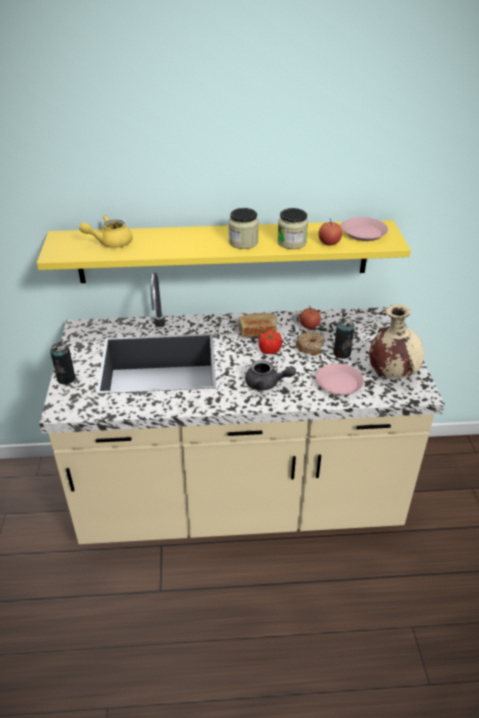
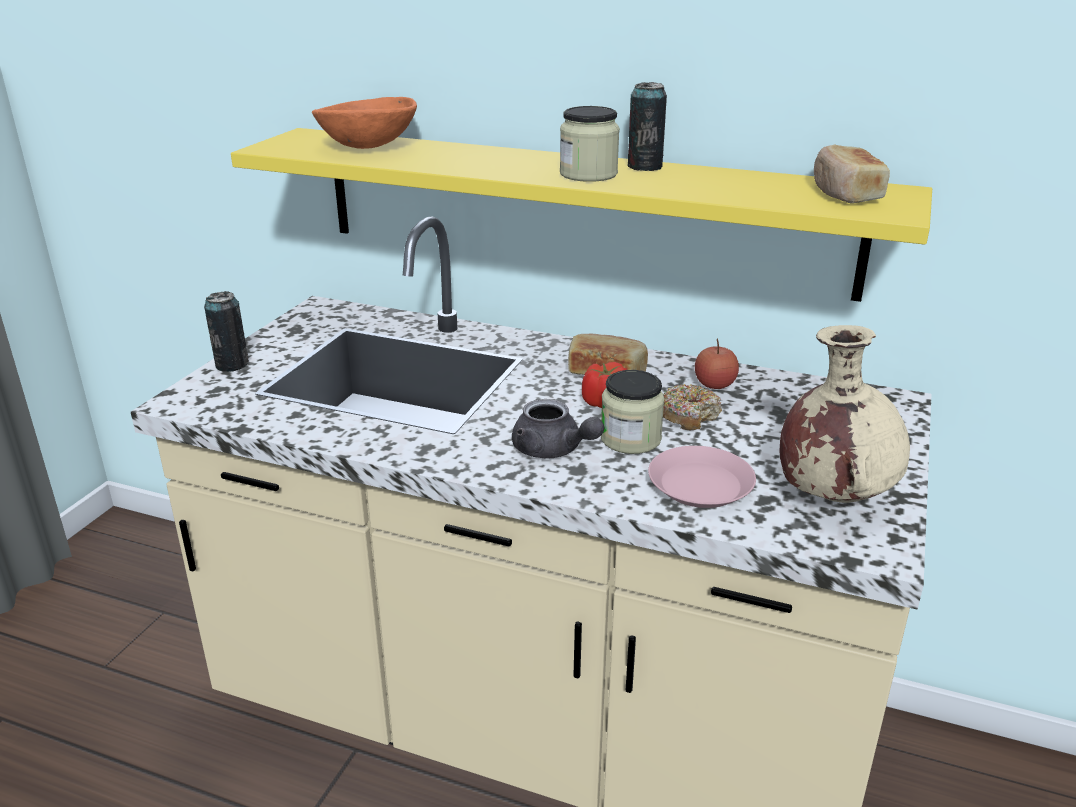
camera: 25 degrees right, 10 degrees down
yellow teapot [79,215,133,248] -> orange bowl [312,97,417,149]
jar [277,208,308,249] -> jar moved to [601,370,665,454]
apple [318,219,342,246] -> none
can [333,318,354,359] -> can moved to [627,82,667,171]
pink plate [341,217,388,241] -> bread [814,145,890,204]

